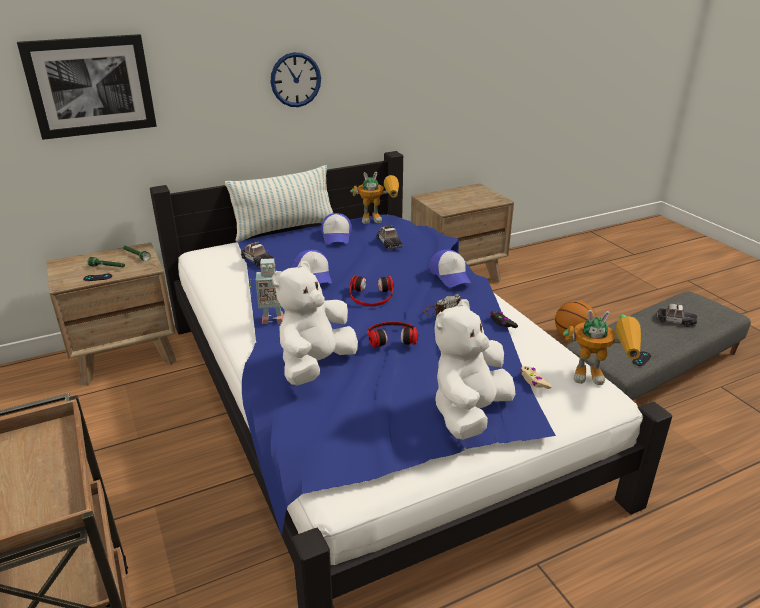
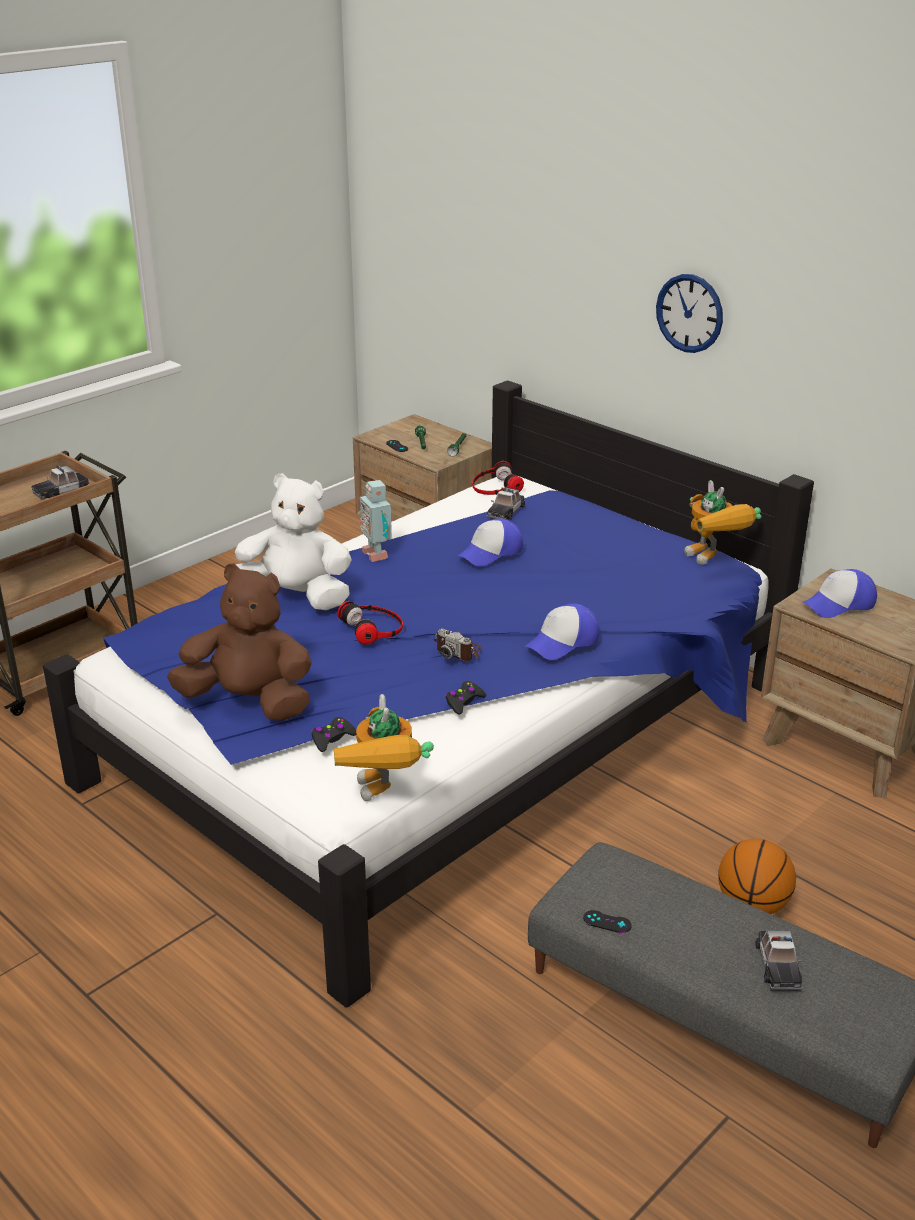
camera: 70 degrees right, 0 degrees up
picture [17,34,157,140] -> none
pillow [225,165,333,242] -> none
cap [321,213,352,244] -> cap moved to [802,569,877,618]
headphones [349,275,394,306] -> headphones moved to [472,461,524,495]
toy car [377,225,402,249] -> toy car moved to [32,465,89,500]
white plush toy [435,299,516,440] -> brown plush toy [167,563,312,721]
beige game controller [520,366,552,389] -> black game controller [311,717,356,752]

